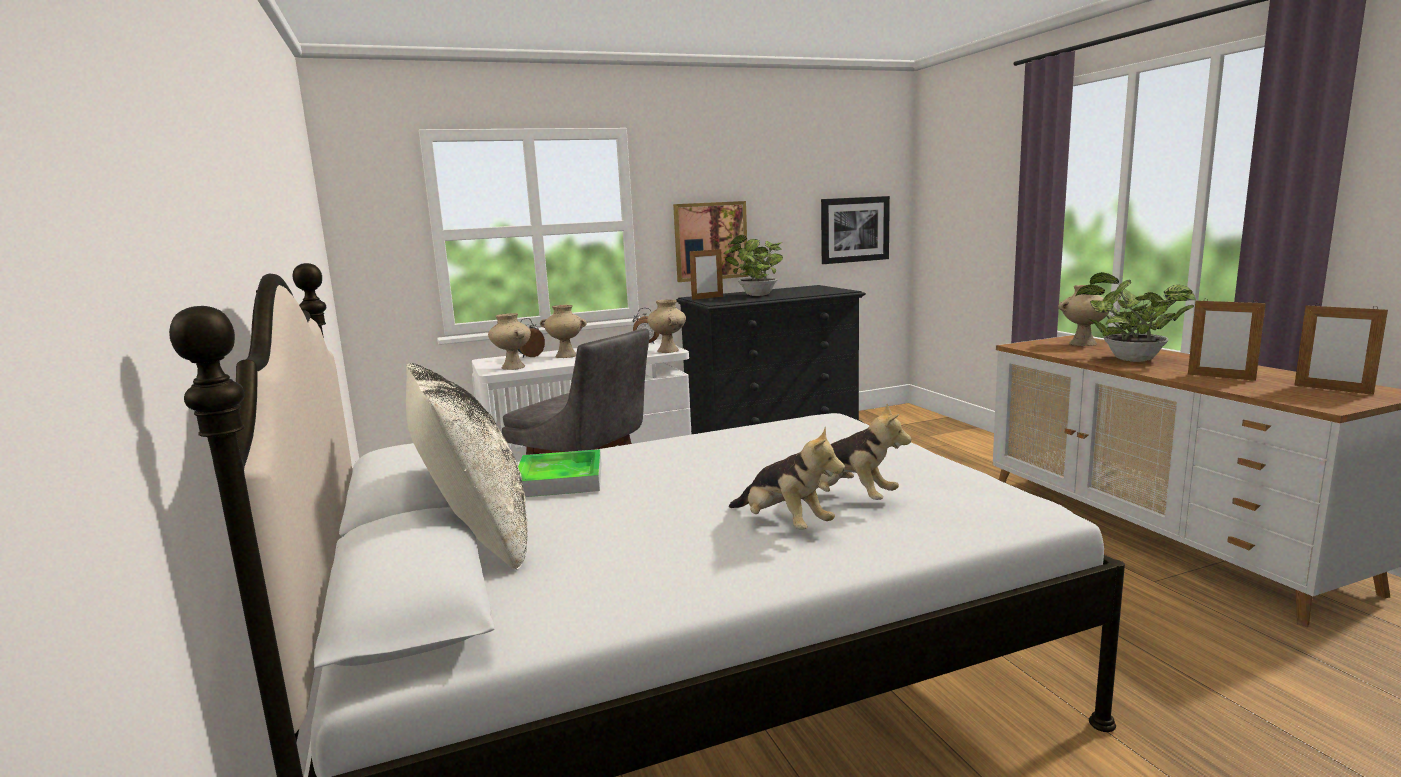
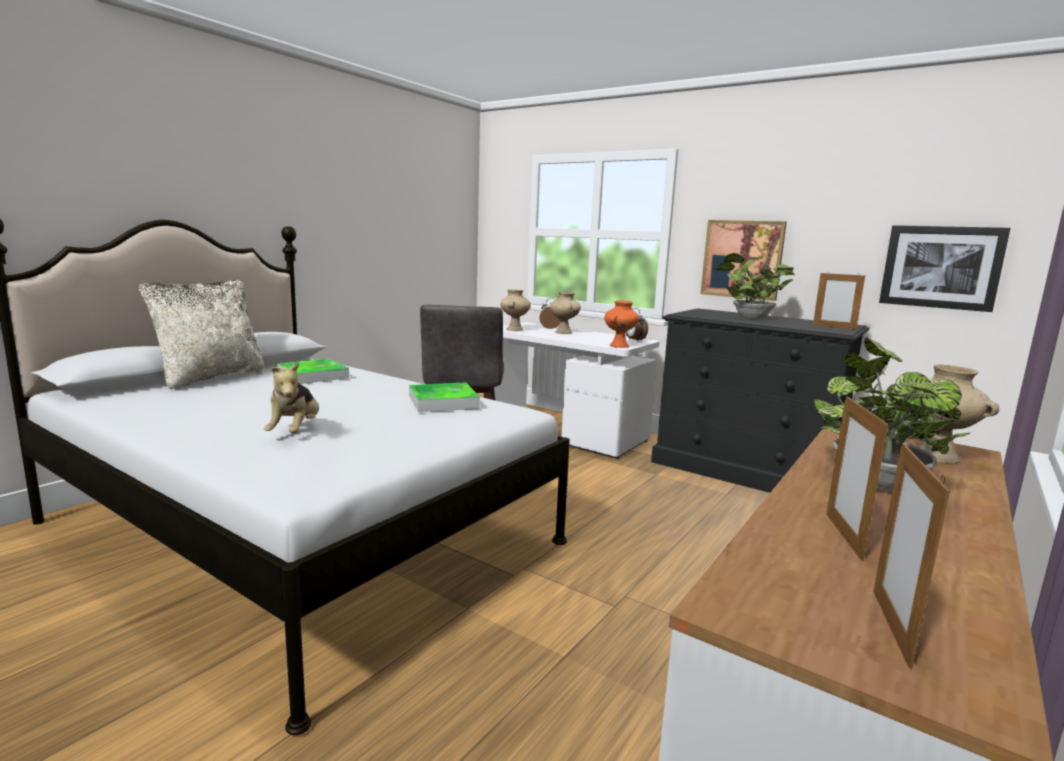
camera: 55 degrees right, 0 degrees up
beige vase [647,300,686,353] -> orange vase [604,300,639,348]
picture frame [689,248,723,300] -> picture frame moved to [813,271,865,330]
plush toy [729,427,845,529] -> none
none -> tray [409,383,480,412]

